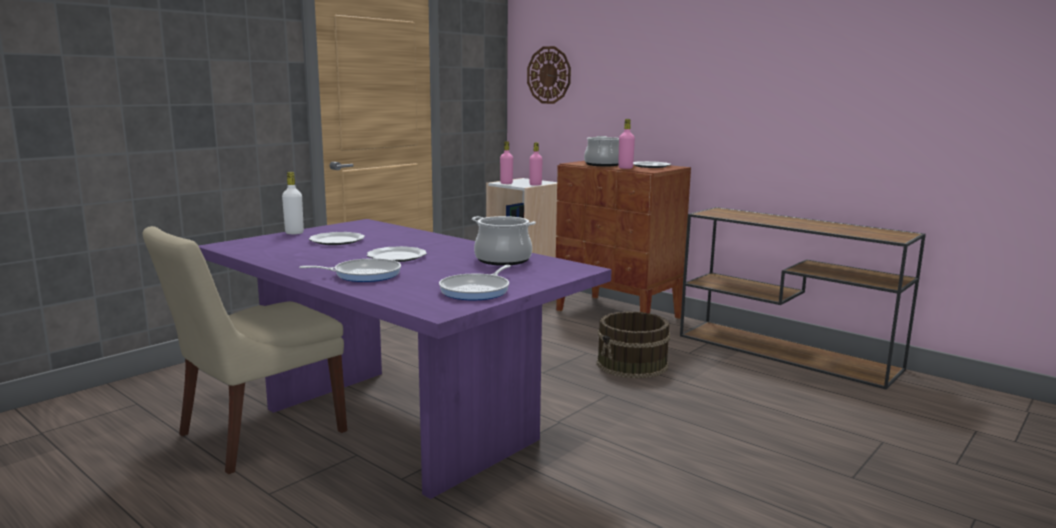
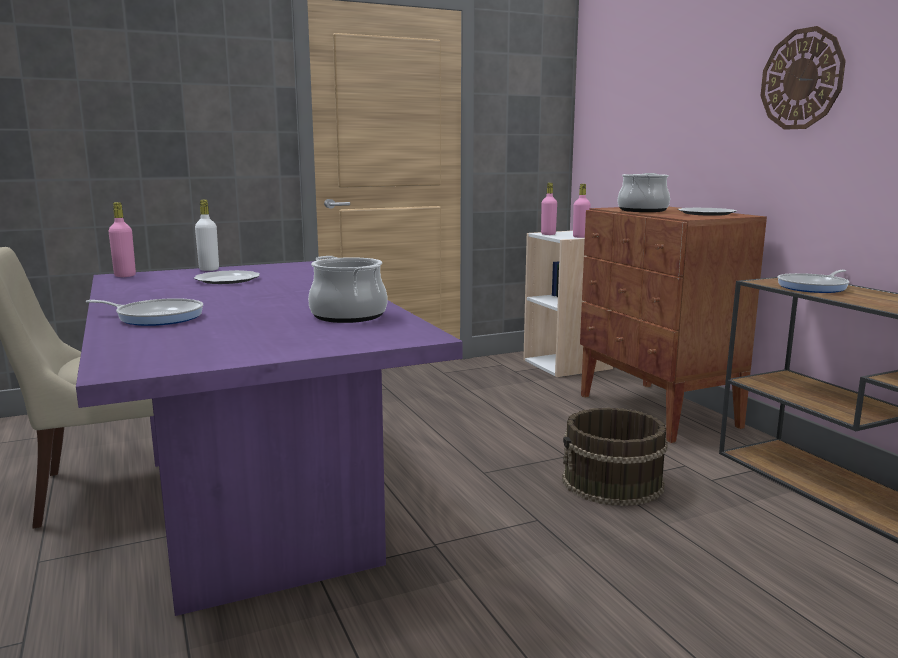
camera: 25 degrees right, 0 degrees up
plate [367,246,427,262] -> none
frying pan [439,265,511,300] -> frying pan moved to [777,270,849,293]
wall clock [527,46,571,104] -> wall clock moved to [761,26,846,130]
pink bottle [618,119,635,169] -> pink bottle moved to [109,202,136,277]

